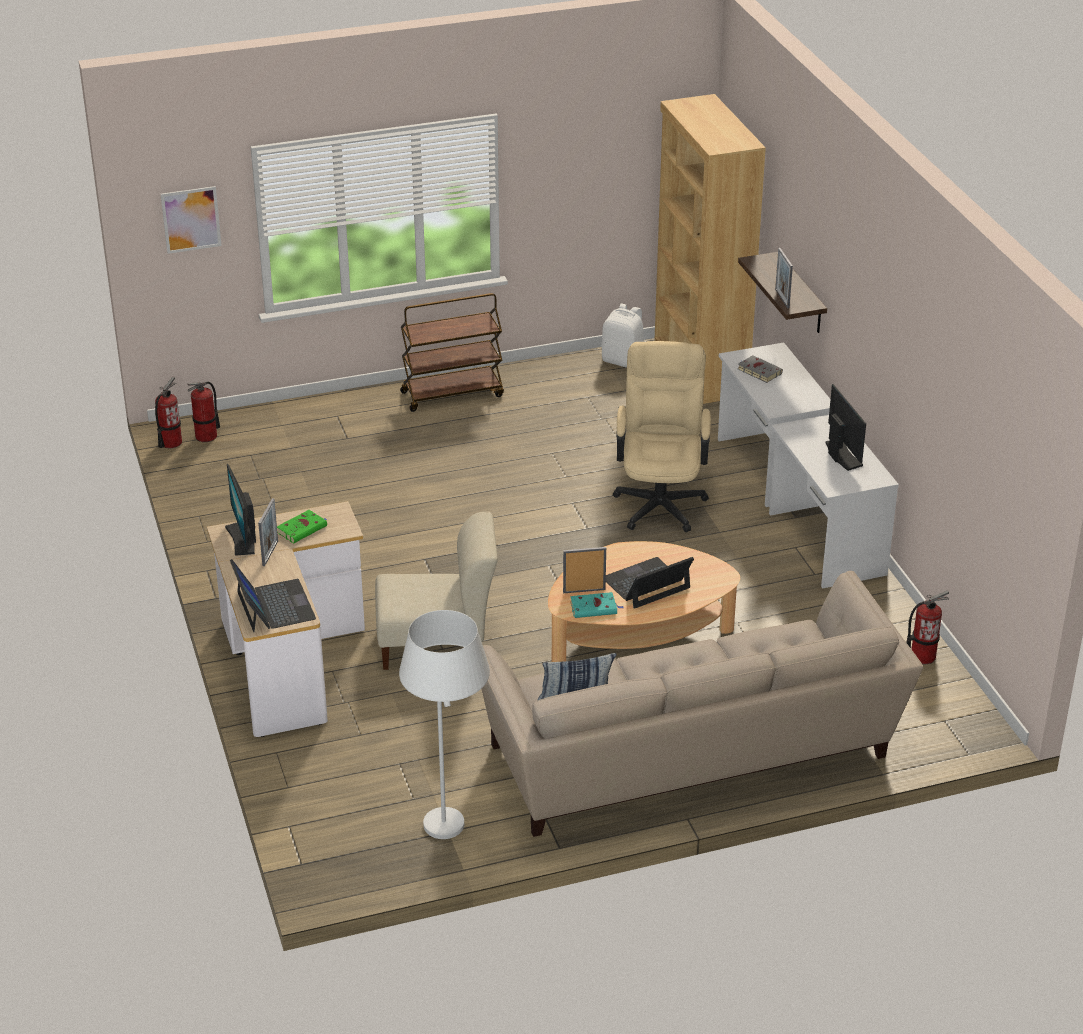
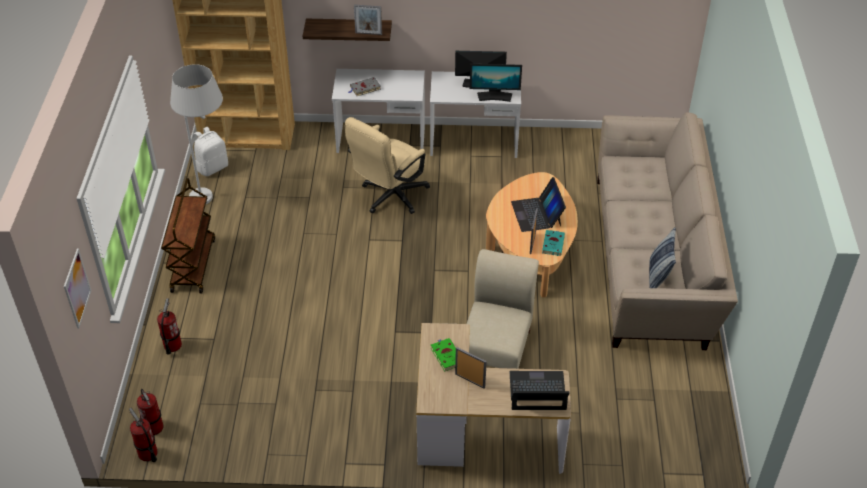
camera: 70 degrees left, 10 degrees up
monitor [225,464,256,556] -> monitor moved to [470,64,522,102]
white floor lamp [399,610,490,839] -> white floor lamp moved to [170,64,223,204]
beige office chair [613,341,711,532] -> beige office chair turned 75 degrees counterclockwise [345,117,430,214]
fire extinguisher [906,591,949,664] -> fire extinguisher moved to [157,298,182,355]

